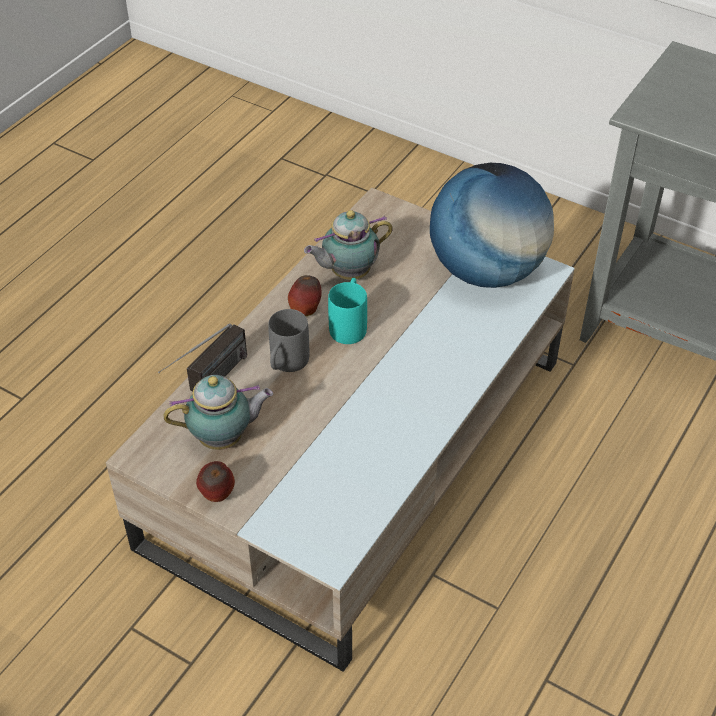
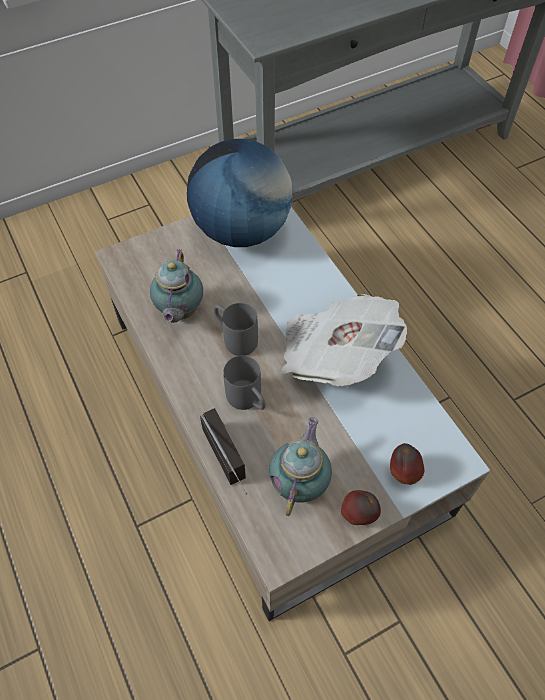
camera: 60 degrees left, 10 degrees up
apple [288,275,322,316] -> apple moved to [390,443,424,485]
turquoise mug [328,278,367,344] -> grey mug [214,303,258,356]
none -> newspaper [282,294,407,386]

